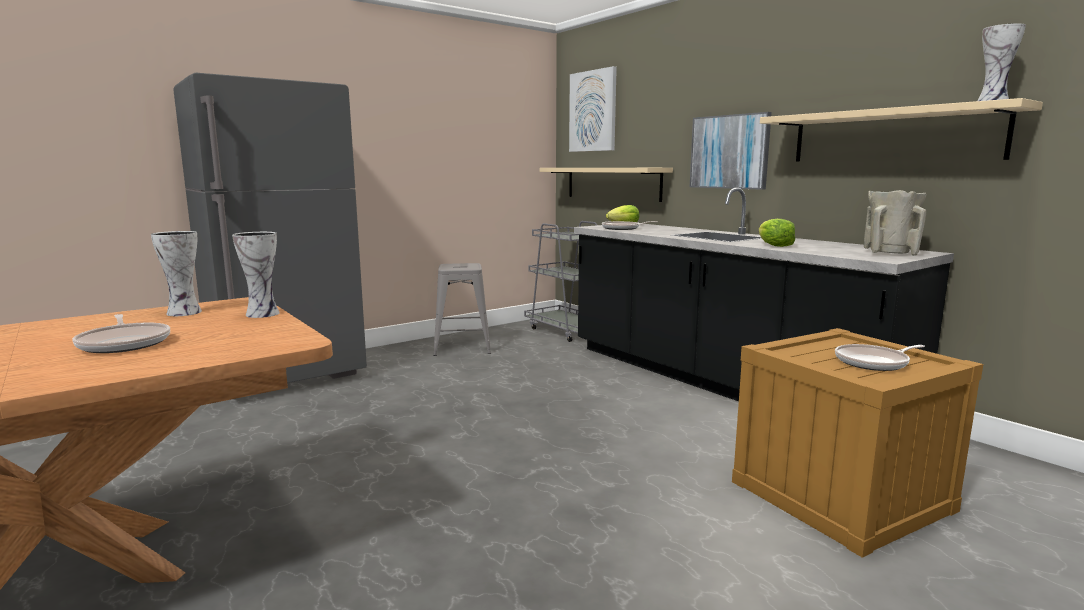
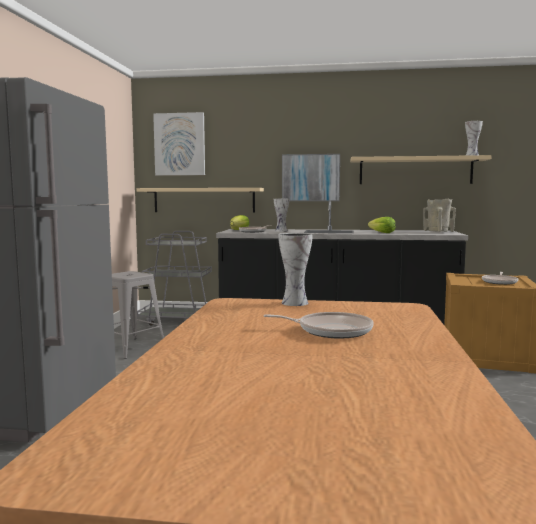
camera: 45 degrees left, 5 degrees down
vase [151,231,202,316] -> vase moved to [274,199,289,232]

